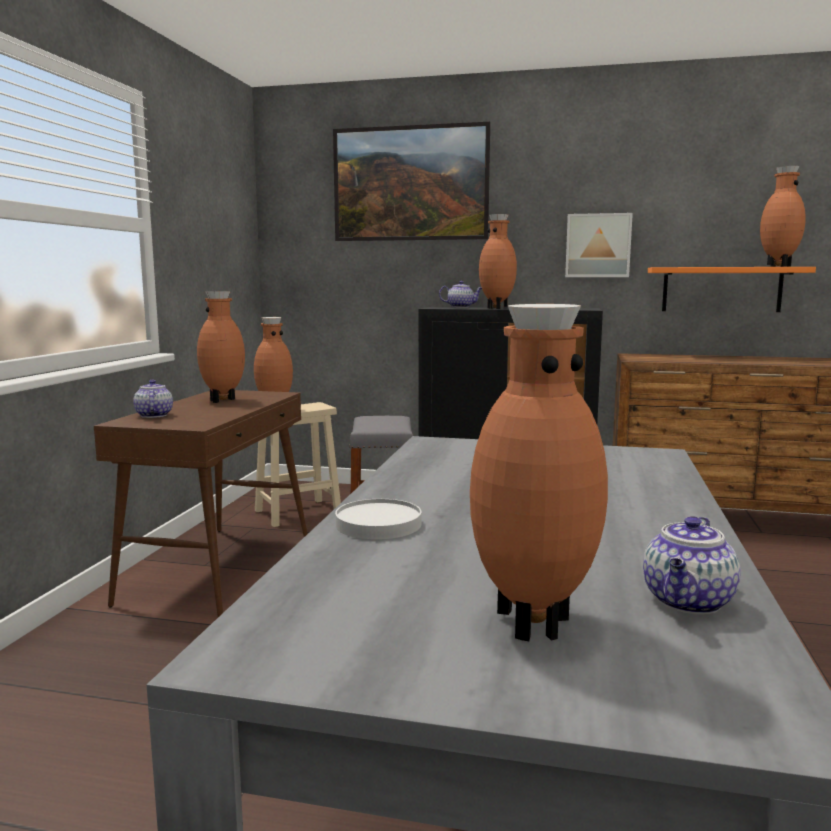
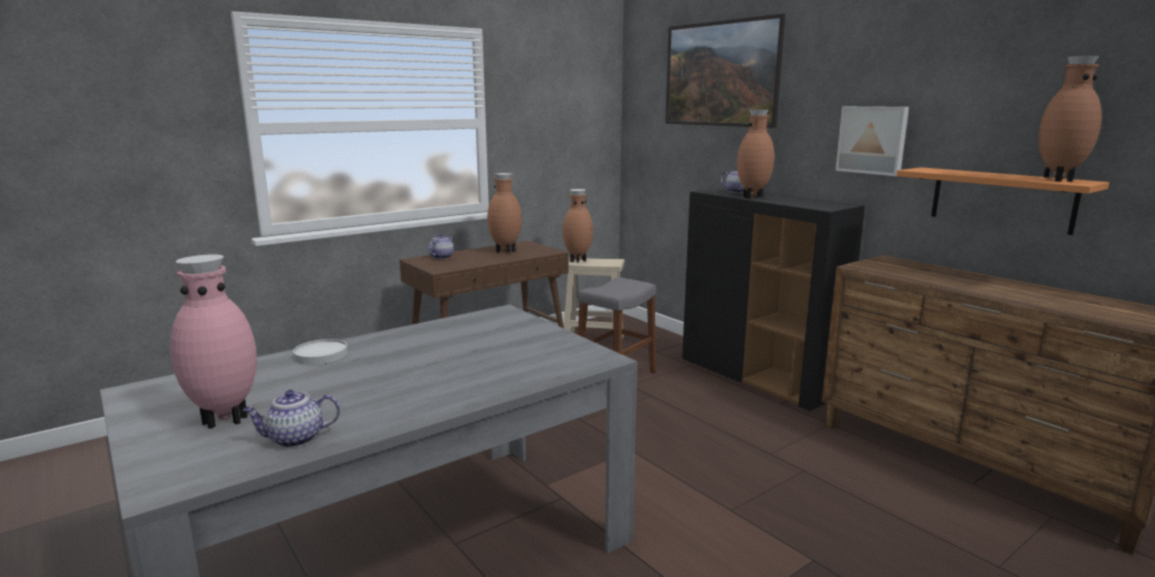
camera: 40 degrees right, 5 degrees up
brown vase [470,304,608,641] -> pink vase [170,254,257,429]

